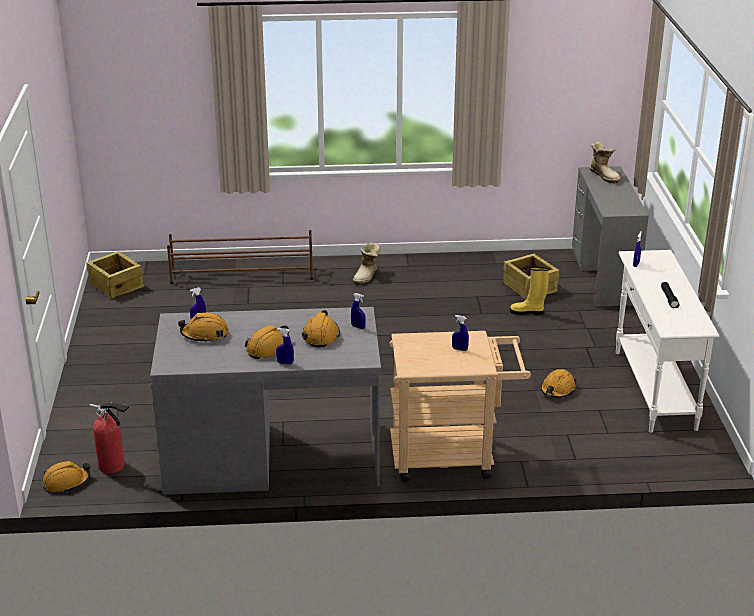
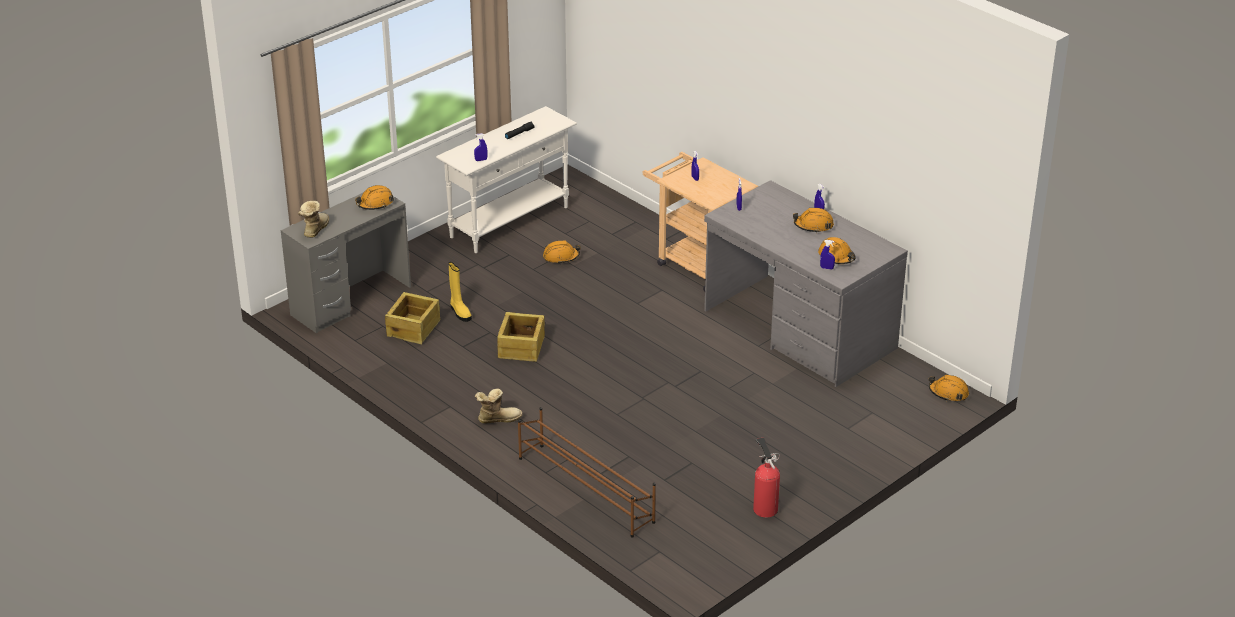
camera: 130 degrees left, 5 degrees up
crate [86,251,144,299] -> crate moved to [497,312,545,362]
fire extinguisher [89,402,129,473] -> fire extinguisher moved to [753,437,780,518]
orange hard hat [302,310,340,347] -> orange hard hat moved to [355,185,394,210]

